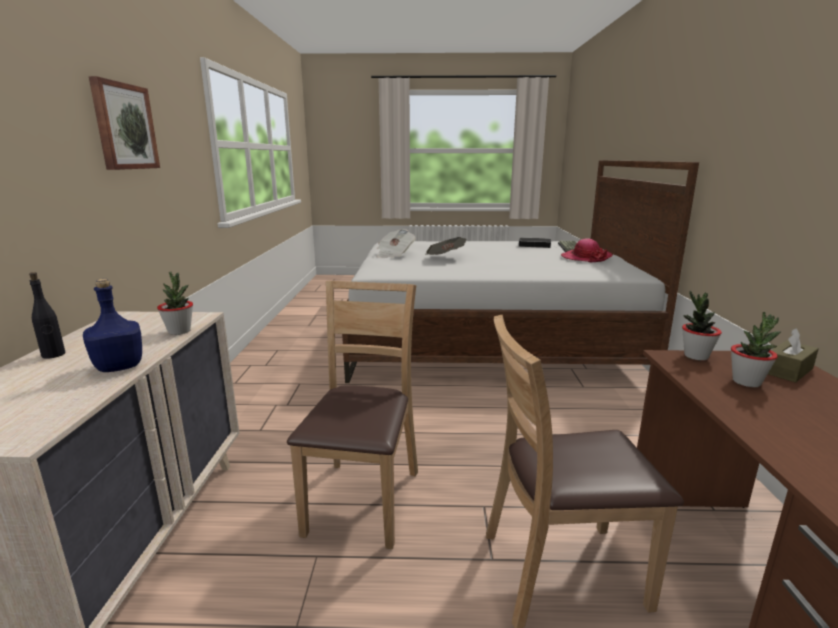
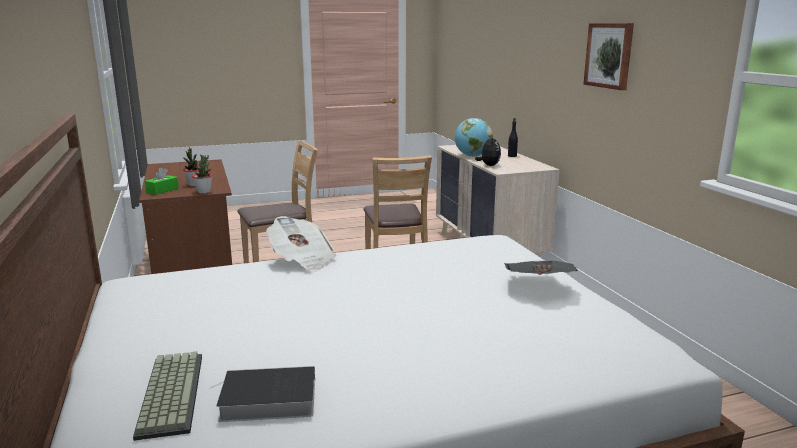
camera: 160 degrees right, 0 degrees up
blue bottle [83,279,142,372] -> globe [455,118,493,157]
potted plant [157,271,193,335] -> plush toy [475,136,501,166]
newspaper [426,237,467,255] -> newspaper moved to [266,216,336,272]
hat [561,238,613,262] -> none
brown tissue box [768,328,819,383] -> green tissue box [145,167,179,195]

